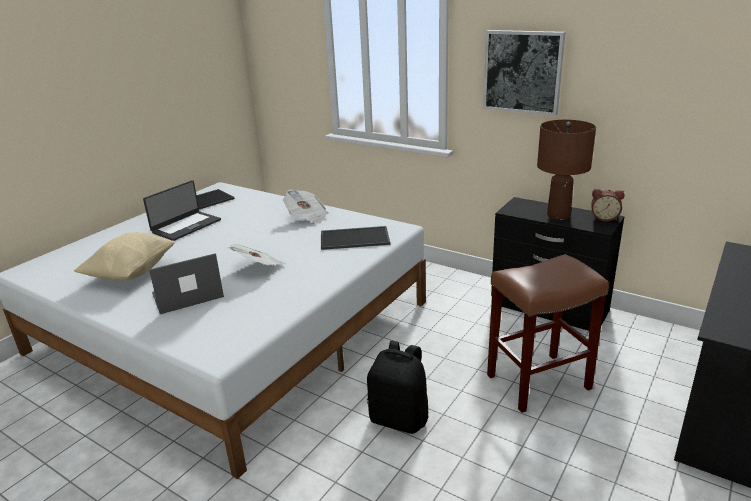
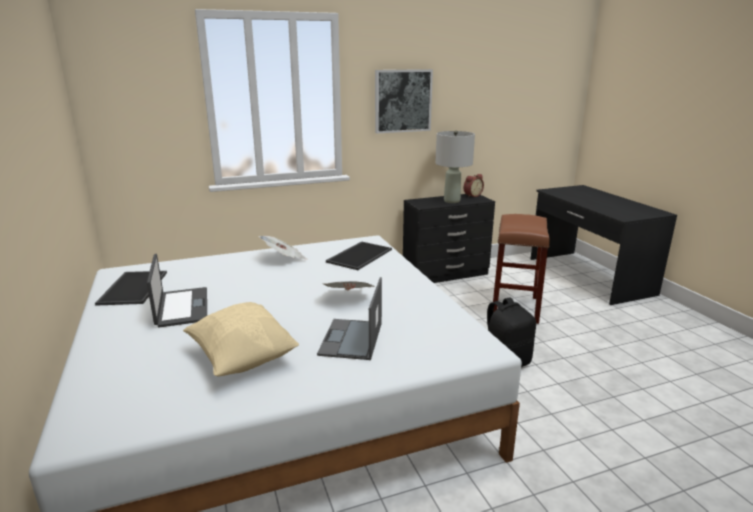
camera: 55 degrees left, 5 degrees down
brown table lamp [537,120,596,220] -> grey table lamp [435,130,475,203]

